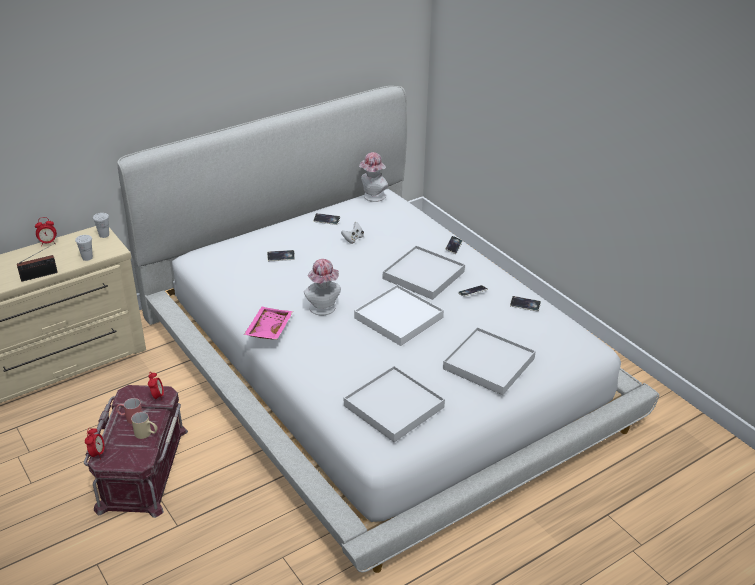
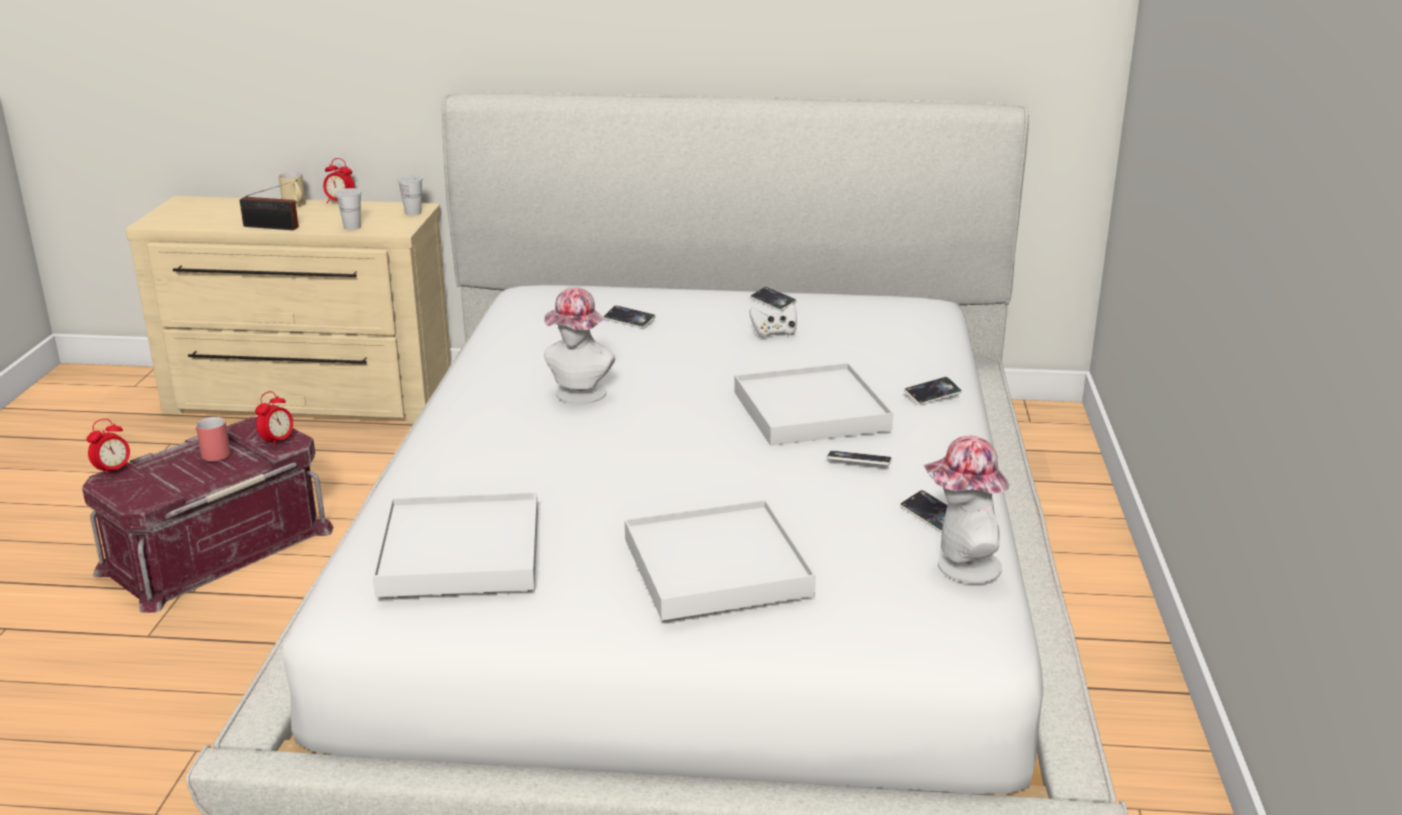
camera: 40 degrees right, 10 degrees down
beige mug [131,412,158,439] -> beige mug moved to [278,172,306,207]
pink tray [244,307,293,340] -> none
white tray [354,284,444,346] -> none
hat [359,152,388,202] -> hat moved to [923,436,1009,583]

